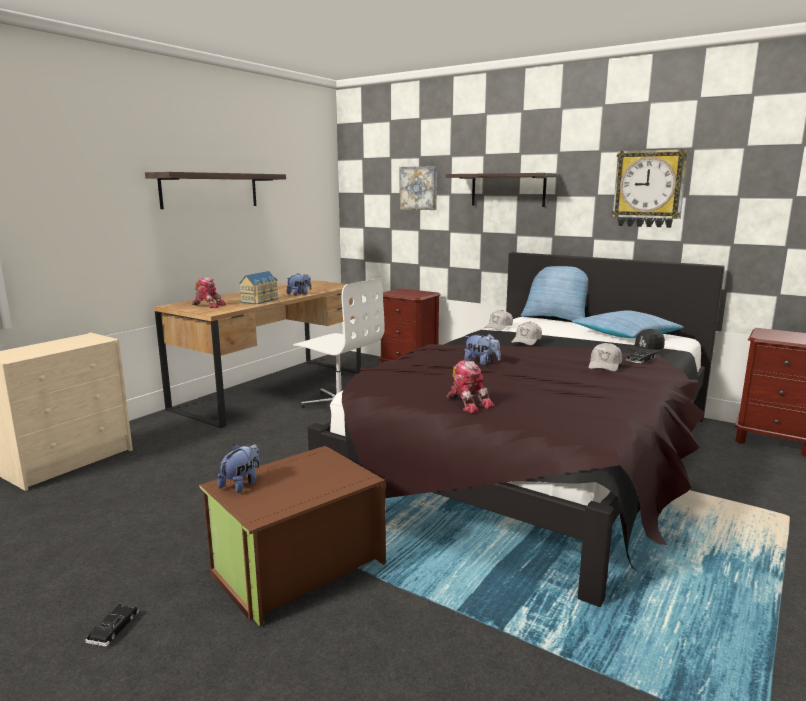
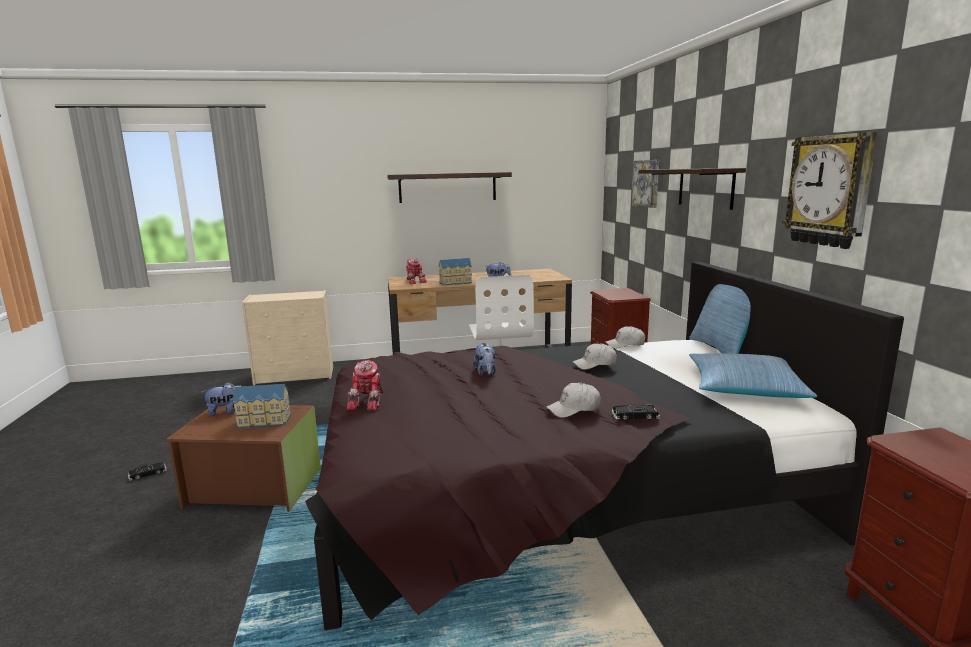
camera: 45 degrees right, 0 degrees up
black cap [628,329,665,354] -> none
none -> toy house [233,384,291,429]

